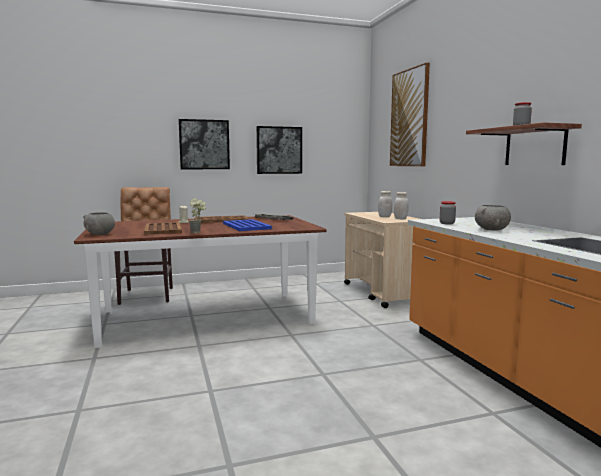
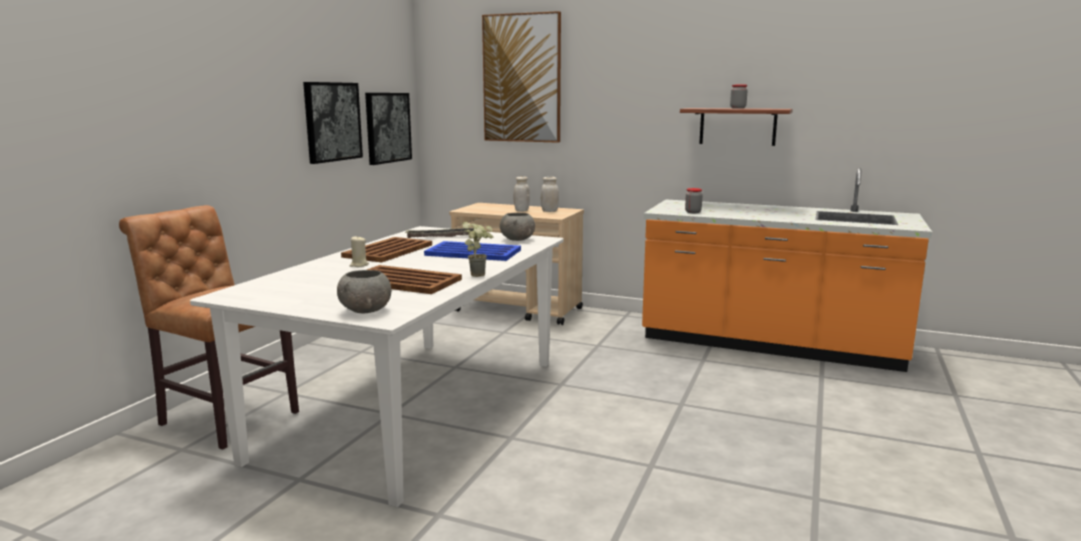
camera: 50 degrees left, 5 degrees up
brown dining table [74,215,326,348] -> white dining table [190,226,564,507]
picture [178,119,230,169] -> picture moved to [365,93,412,165]
grey bowl [475,205,511,231] -> grey bowl moved to [500,213,535,241]

